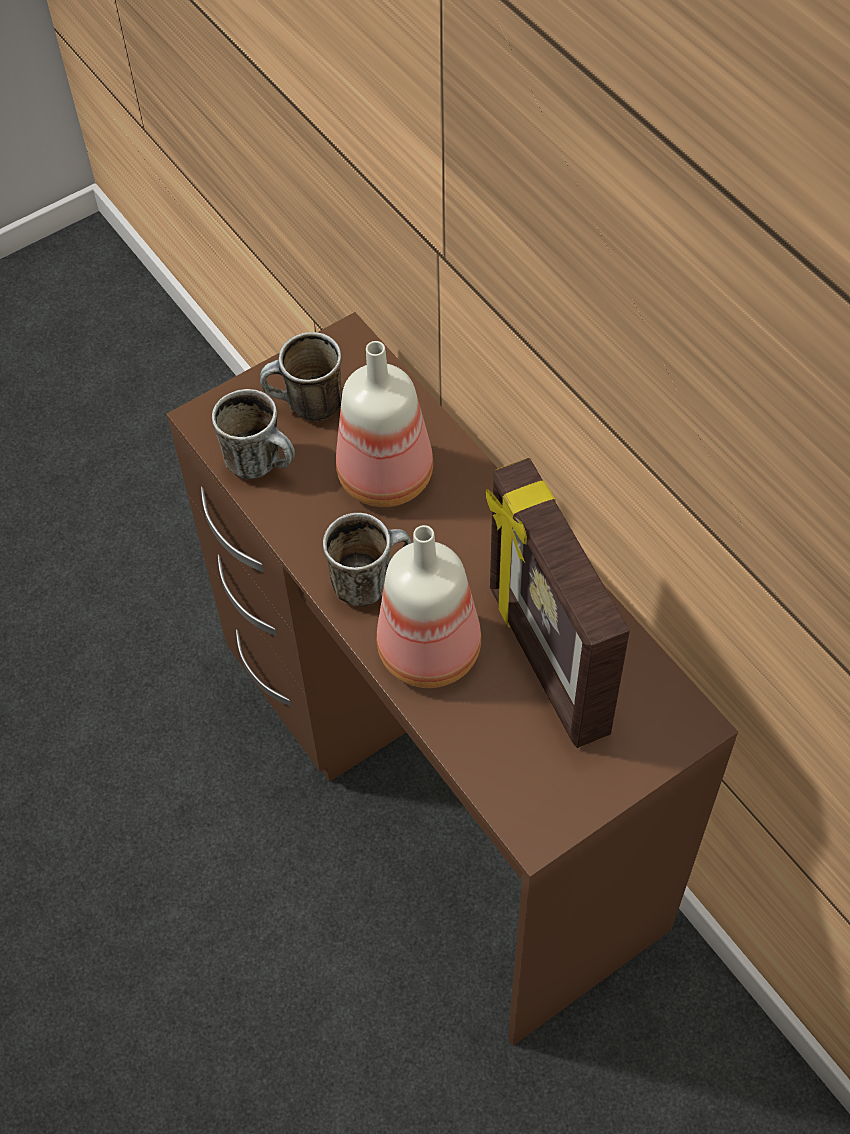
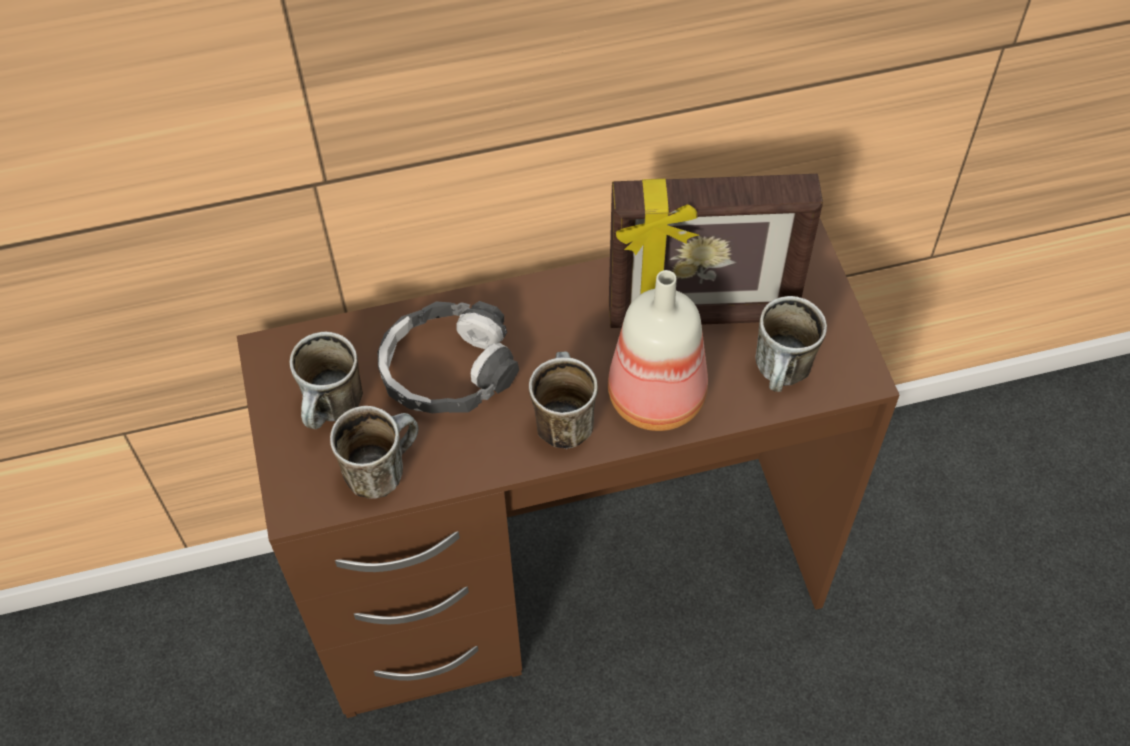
camera: 70 degrees left, 0 degrees up
bottle [336,341,433,507] -> headphones [378,301,519,413]
none -> mug [755,296,827,392]

